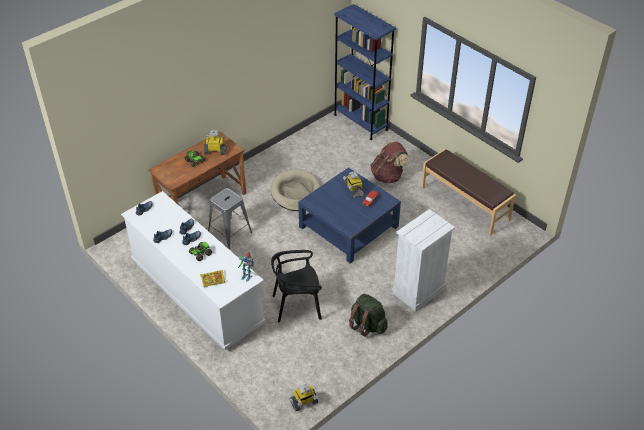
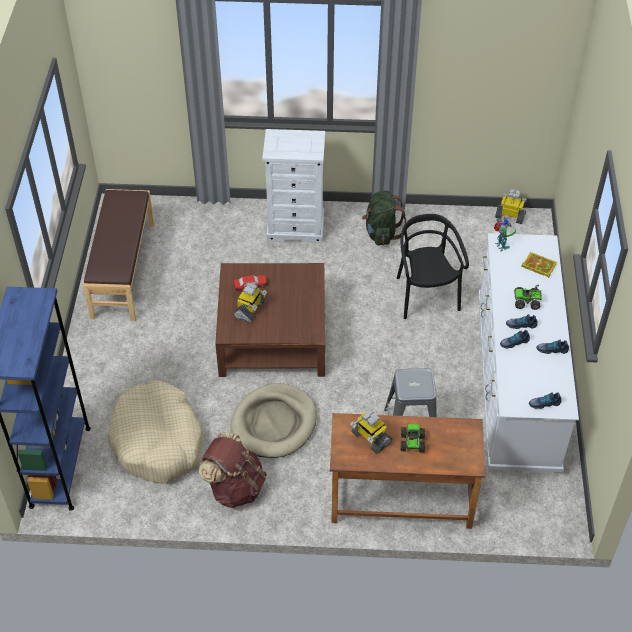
camera: 135 degrees left, 5 degrees up
black chair [271,250,322,322] -> black chair turned 135 degrees counterclockwise [397,214,469,319]
blue coffee table [298,168,401,264] -> brown coffee table [215,263,325,377]
brown backpack [370,141,409,184] -> brown backpack moved to [199,433,267,508]
none -> beige dog bed [108,380,204,483]

